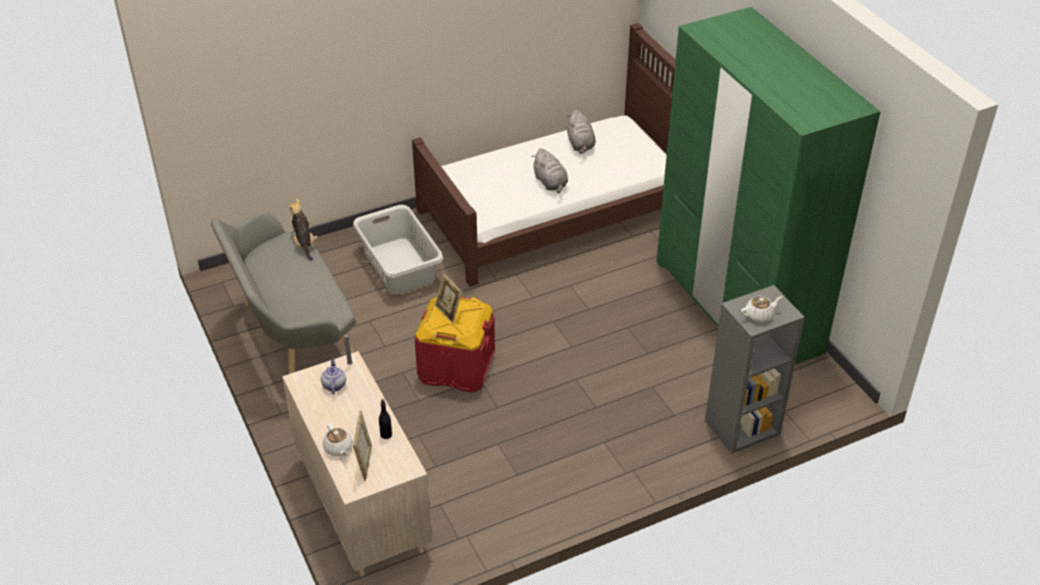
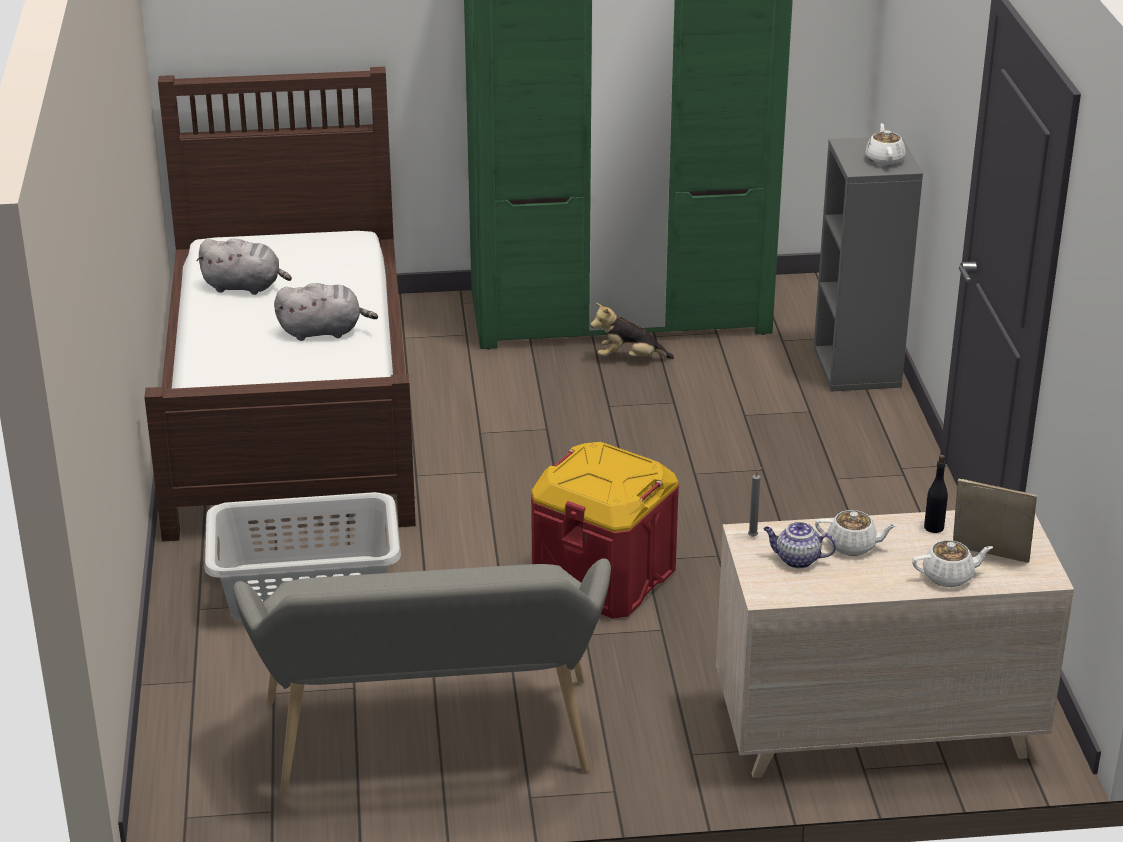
camera: 70 degrees left, 10 degrees down
plush toy [289,198,318,261] -> plush toy moved to [591,303,674,359]
picture frame [435,274,462,323] -> none
none -> white teapot [815,510,897,556]

